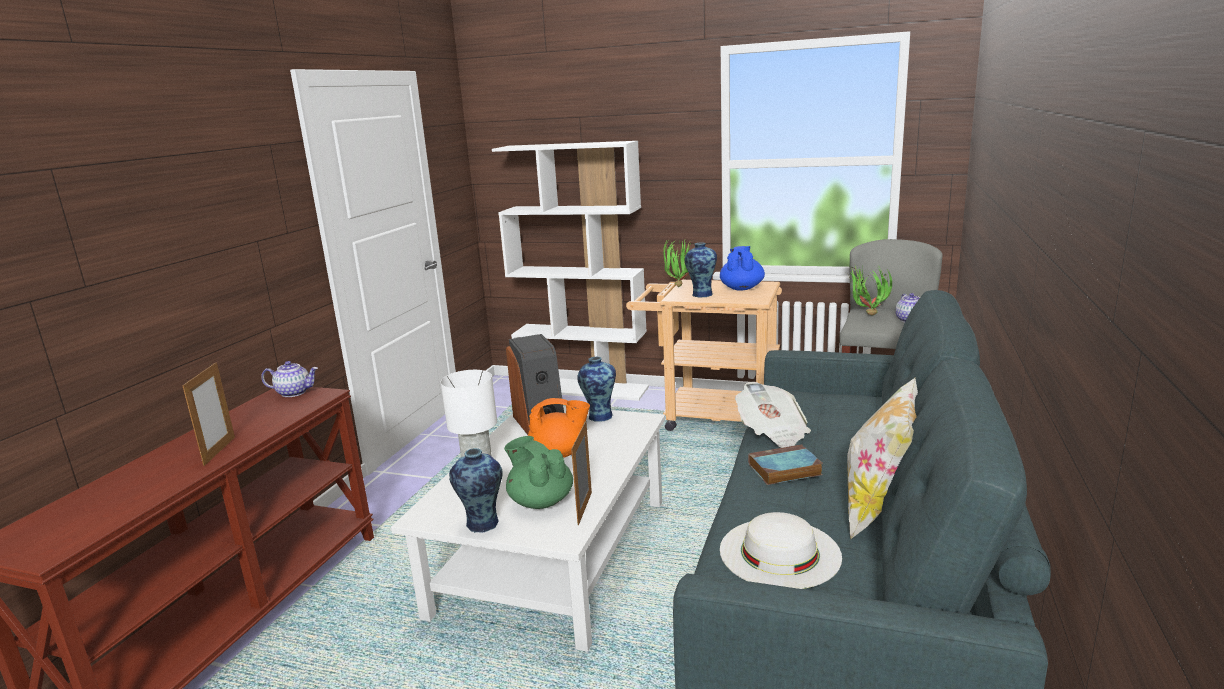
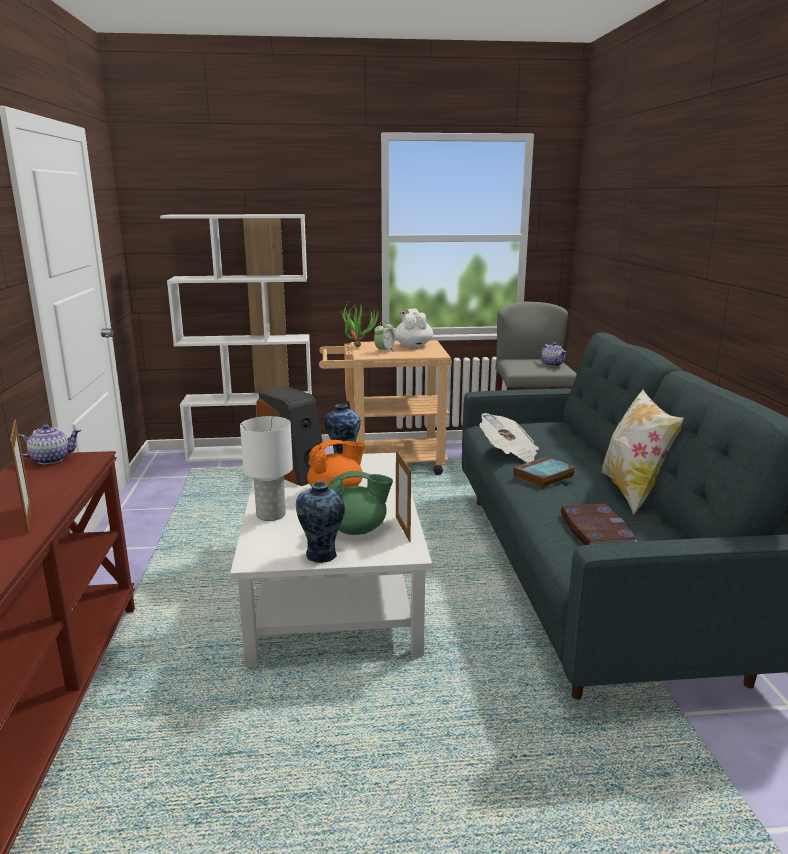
camera: 25 degrees left, 0 degrees up
green teapot [504,436,573,509] -> green teapot turned 150 degrees clockwise [329,471,393,535]
vase [685,243,717,297] -> alarm clock [374,321,395,355]
blue teapot [720,246,765,291] -> white teapot [394,309,433,348]
white hat [720,512,842,589] -> book [561,504,638,545]
potted plant [846,265,892,316] -> none

